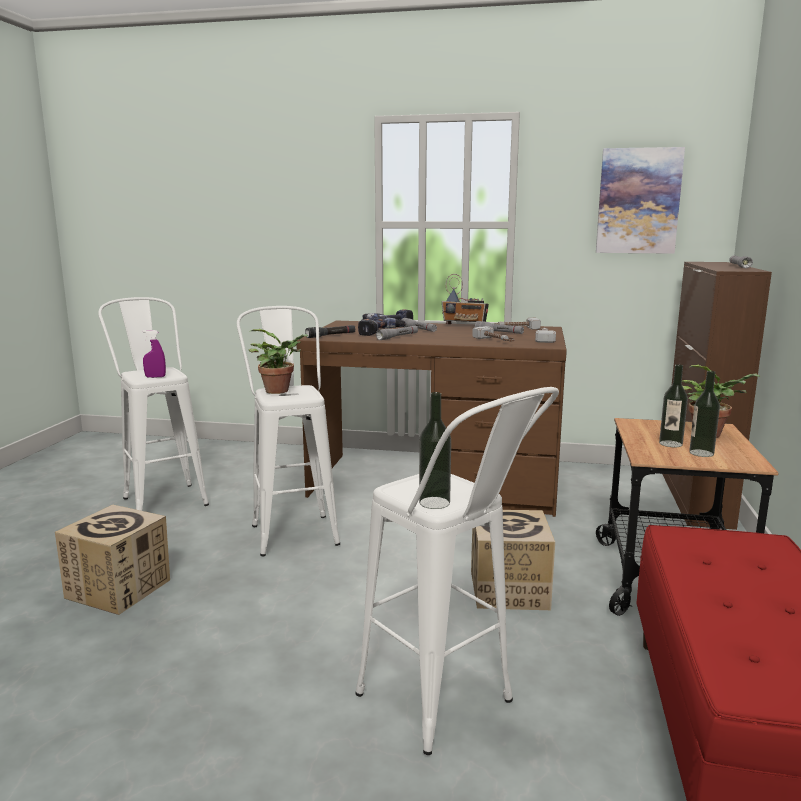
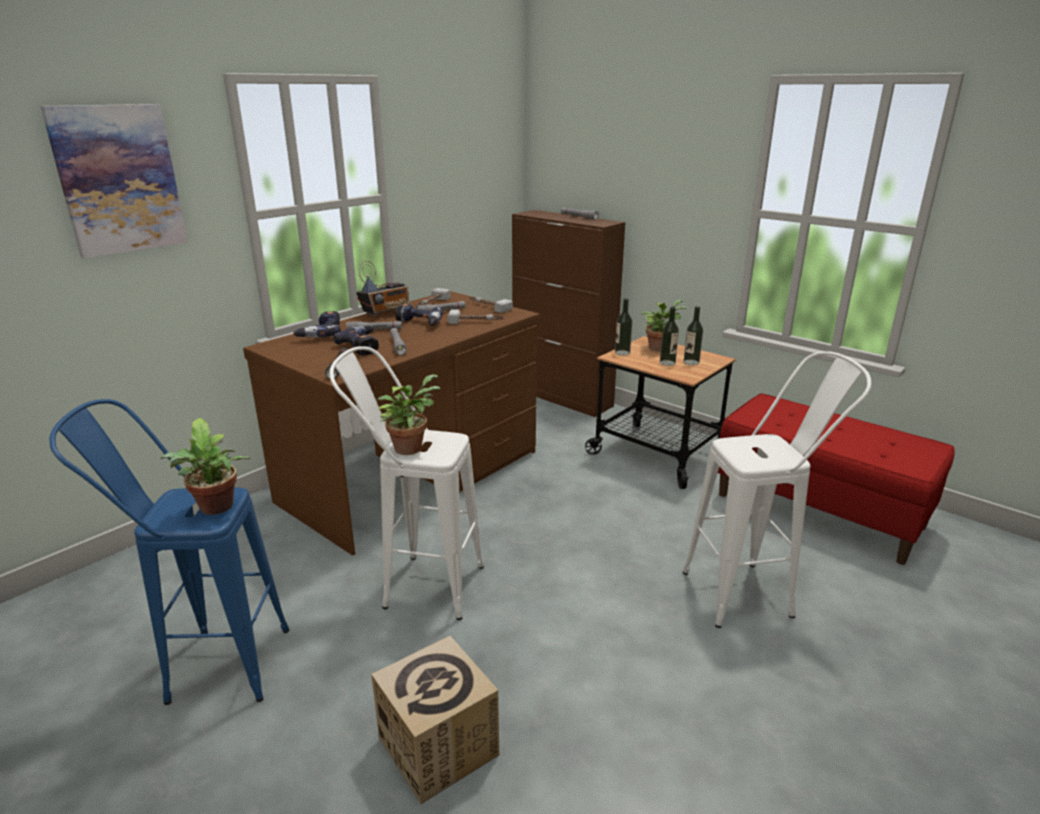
camera: 60 degrees left, 10 degrees up
white stool [98,297,209,511] -> blue stool [49,399,289,705]
purple spray bottle [143,330,166,378] -> potted plant [160,418,250,515]
bottle [419,392,451,509] -> bottle moved to [615,299,632,356]
cardboard box [471,510,555,610] -> none
picture [596,147,685,254] -> picture moved to [40,104,188,258]
none -> power drill [395,304,443,326]

